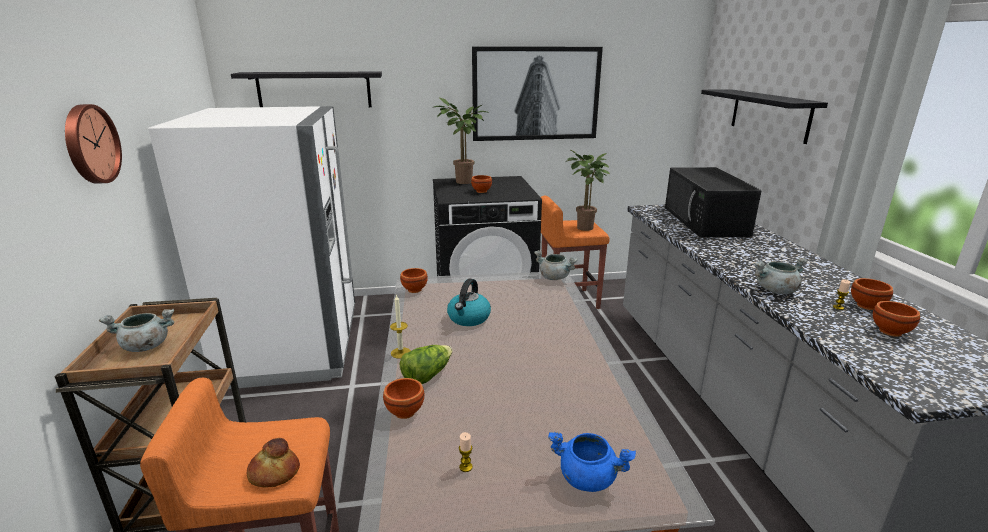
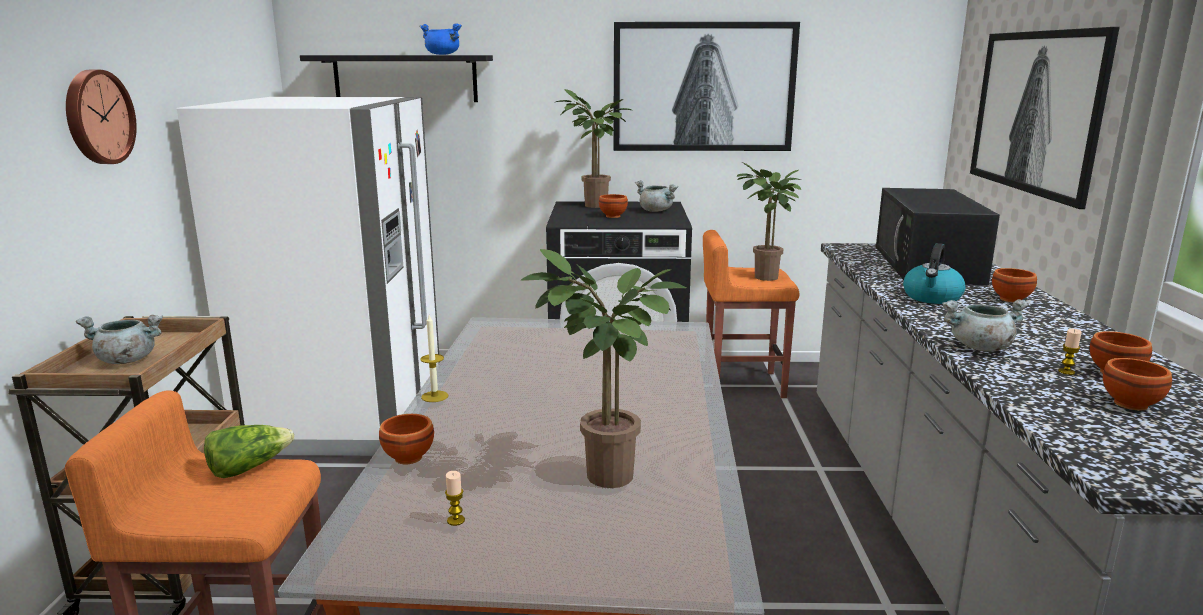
camera: 10 degrees right, 5 degrees down
bread [247,438,300,488] -> none
brown bowl [400,268,428,293] -> brown bowl moved to [992,268,1037,302]
lettuce [400,345,453,384] -> lettuce moved to [204,425,295,478]
kettle [447,279,491,326] -> kettle moved to [903,243,965,304]
grey cooking pot [534,250,578,280] -> grey cooking pot moved to [635,180,678,212]
blue cooking pot [548,432,636,492] -> blue cooking pot moved to [420,23,462,55]
black shelf [701,89,828,144] -> picture [970,27,1120,209]
none -> potted plant [520,249,687,488]

